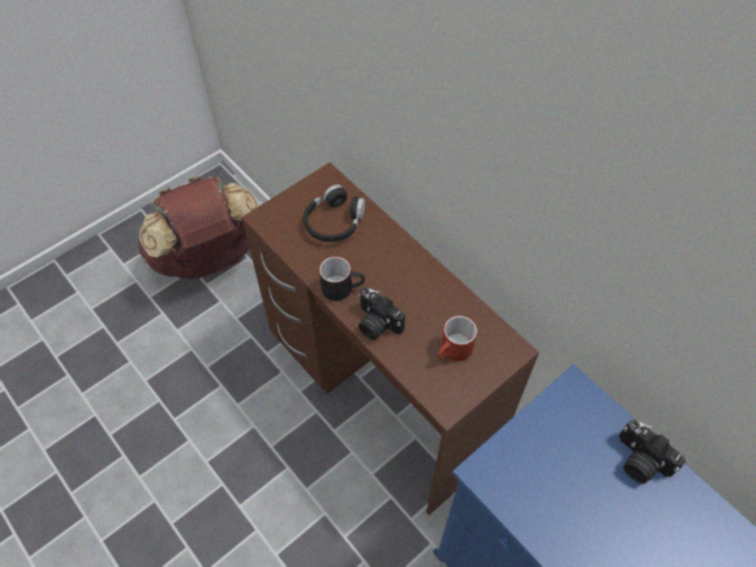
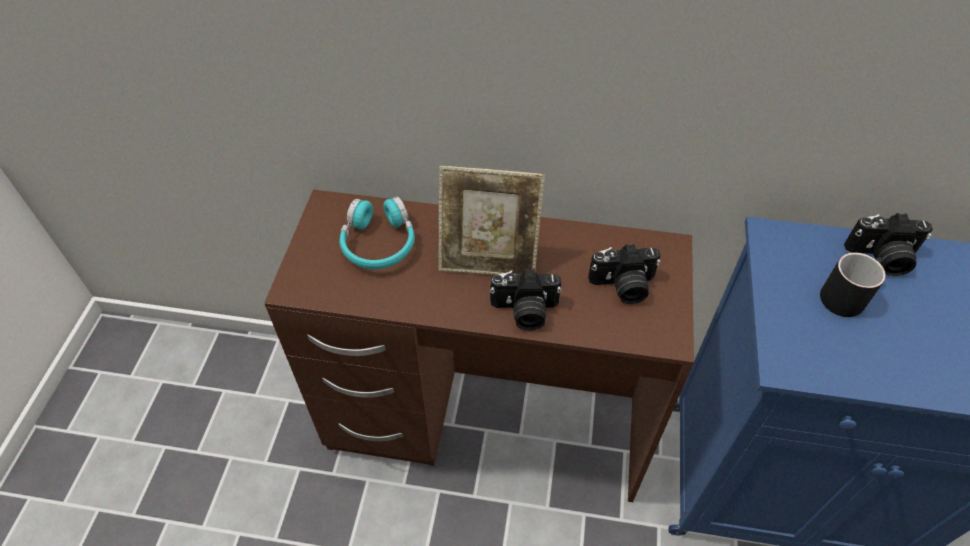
camera: 40 degrees left, 5 degrees down
brown backpack [139,176,258,279] -> none
black headphones [303,185,365,242] -> turquoise headphones [339,196,415,269]
black mug [319,257,365,301] -> black mug moved to [820,252,886,317]
red mug [437,316,477,361] -> camera [588,244,661,304]
none -> picture frame [439,166,545,275]

